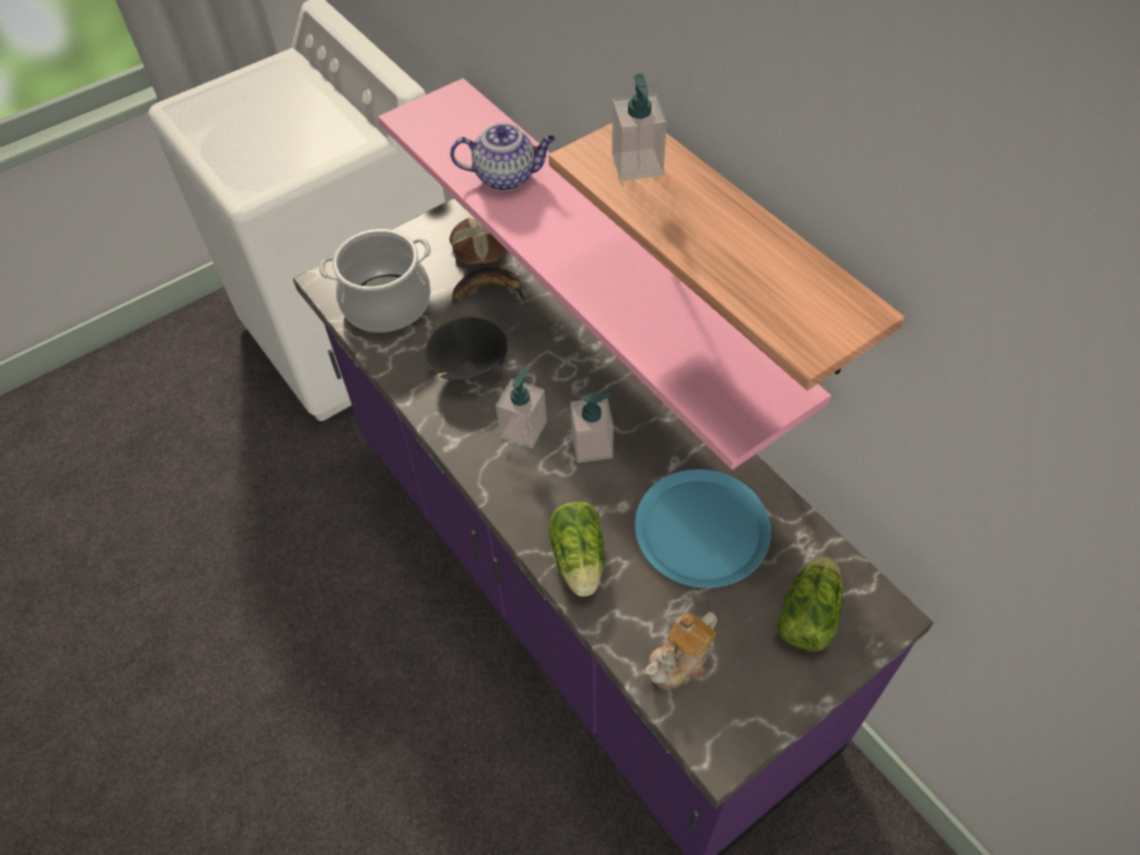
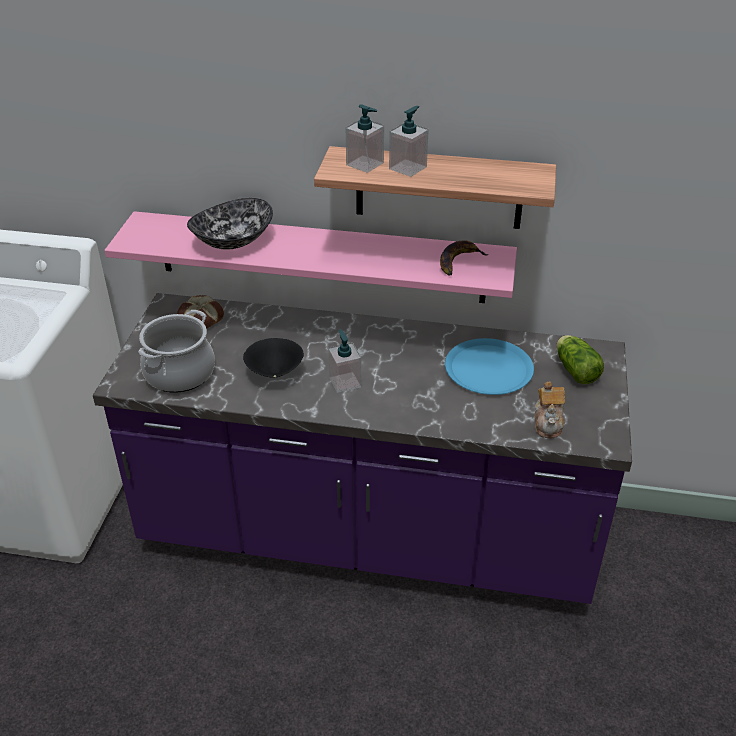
camera: 45 degrees left, 15 degrees down
teapot [450,123,555,191] -> bowl [187,198,273,250]
banana [452,267,526,303] -> banana moved to [440,240,489,276]
lettuce [548,502,604,597] -> none
soap dispenser [570,393,614,463] -> soap dispenser moved to [389,106,429,177]

